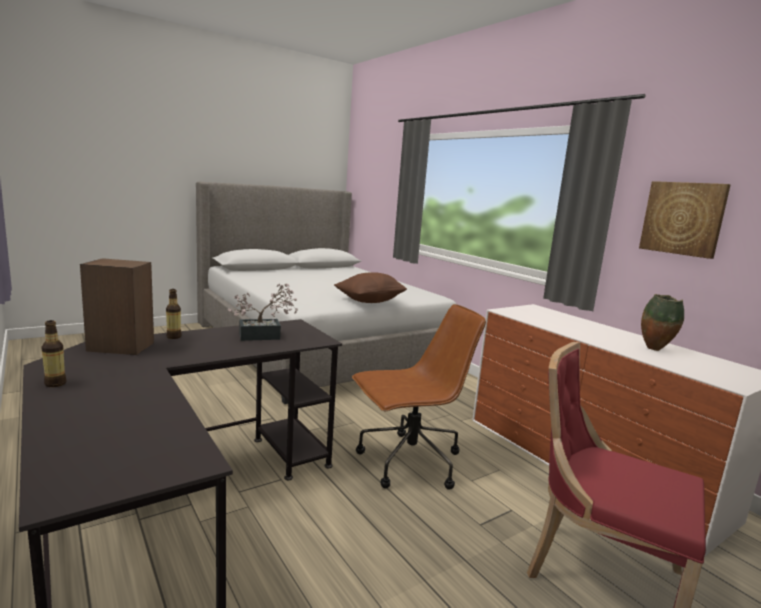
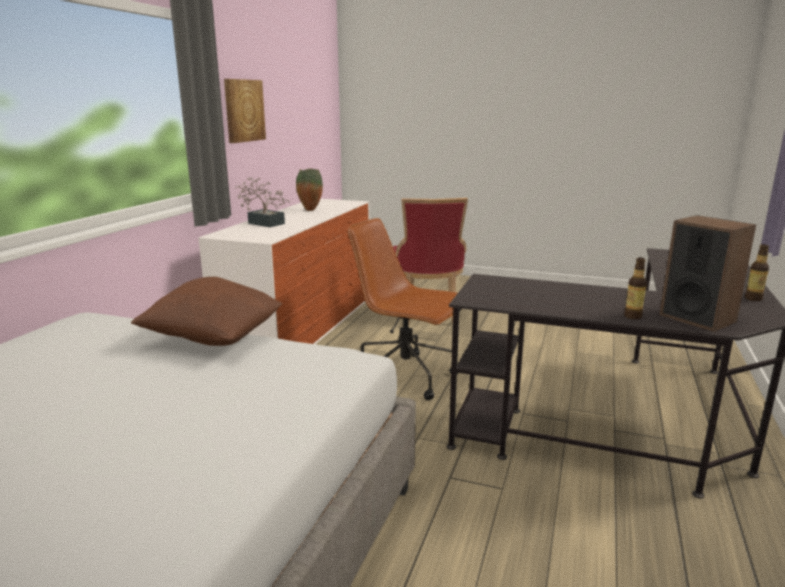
camera: 125 degrees left, 5 degrees up
potted plant [228,284,298,341] -> potted plant moved to [235,177,290,227]

